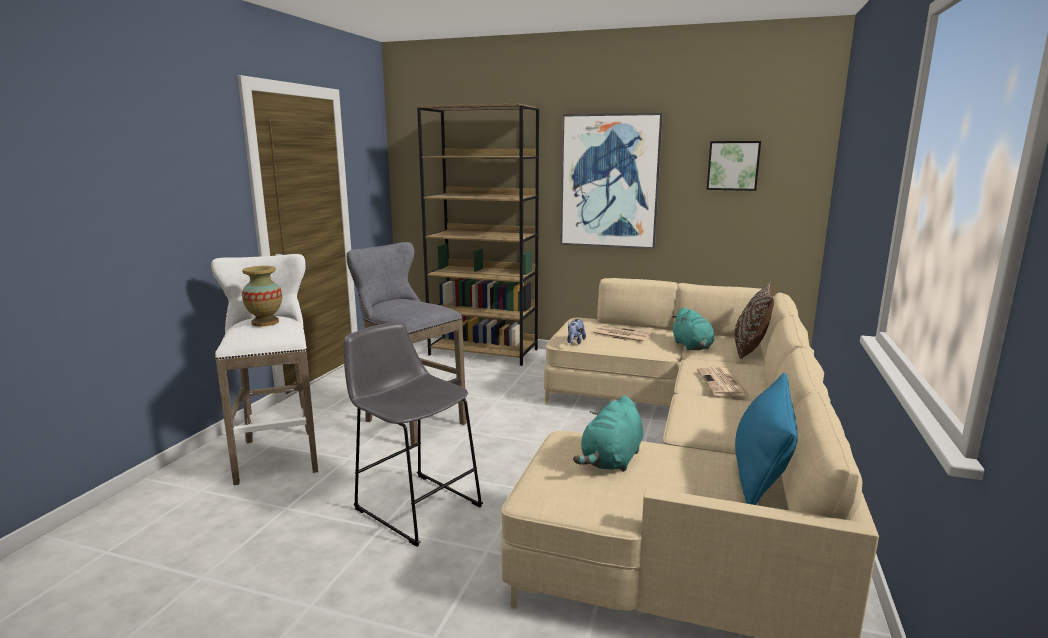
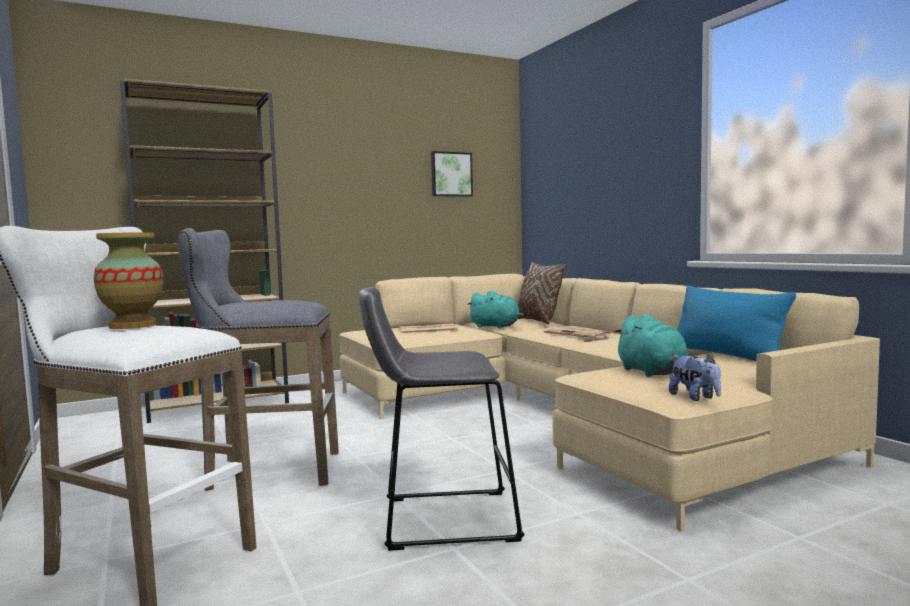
camera: 45 degrees left, 10 degrees down
picture [560,113,663,249] -> none
plush toy [567,319,586,344] -> plush toy moved to [669,354,721,401]

